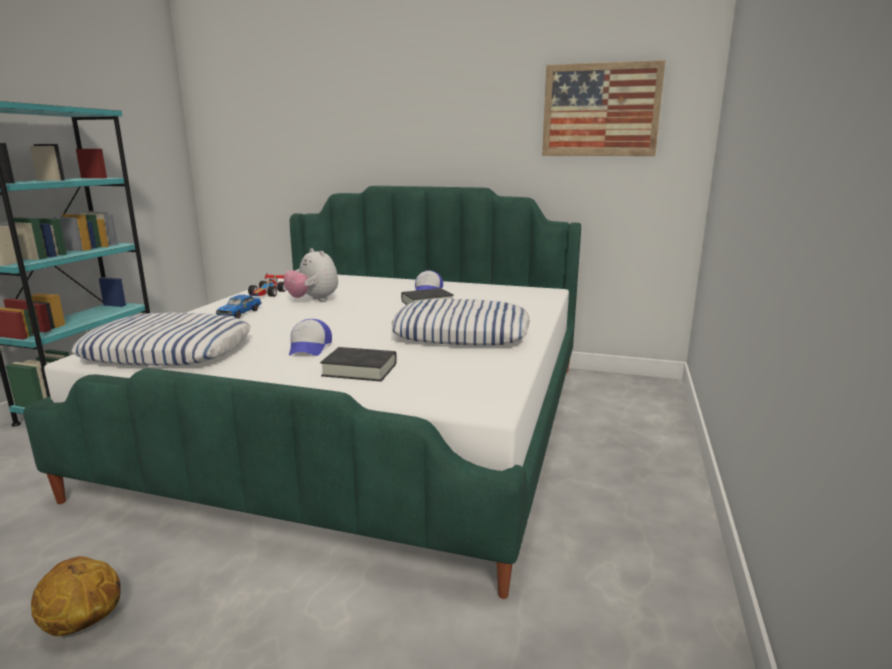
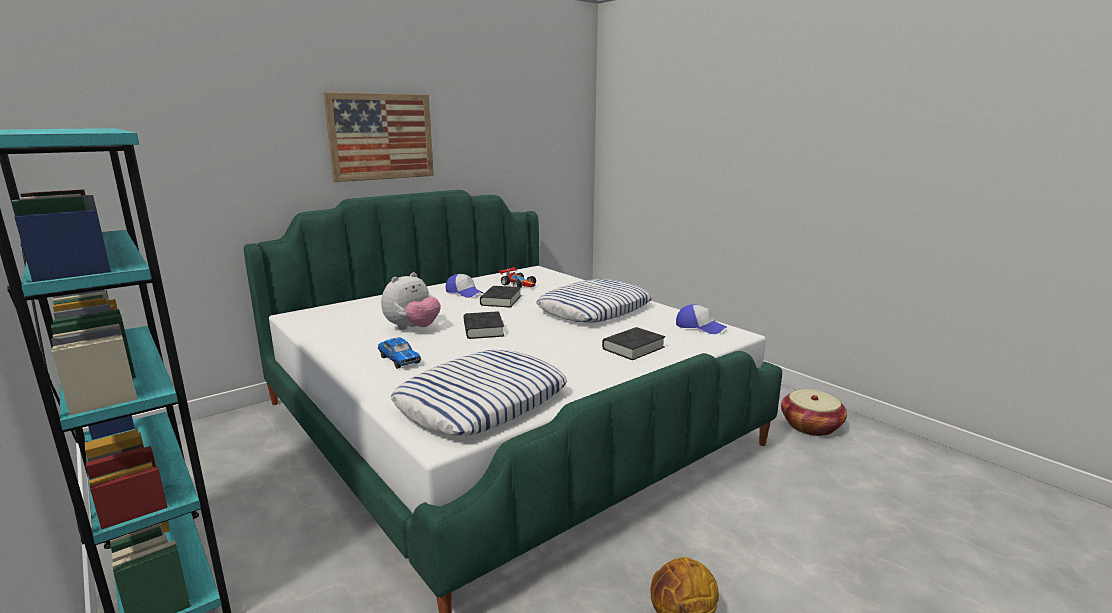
camera: 55 degrees left, 0 degrees up
toy car [248,274,286,297] -> toy car moved to [499,266,536,287]
plush toy [284,248,338,301] -> plush toy turned 45 degrees counterclockwise [381,272,441,330]
cap [289,319,332,356] -> cap moved to [676,304,727,334]
picture [542,60,666,156] -> picture moved to [323,92,434,182]
none -> black book [464,311,504,339]
none -> basket [781,389,847,436]

